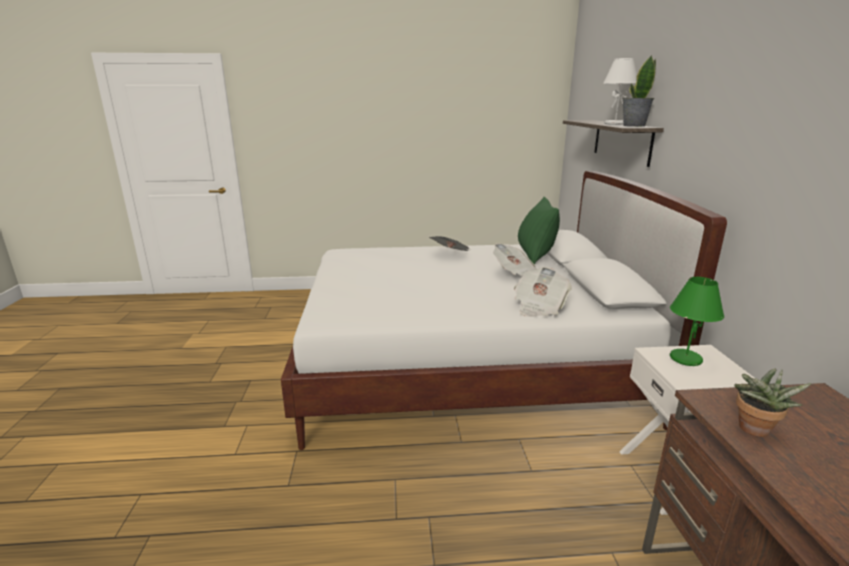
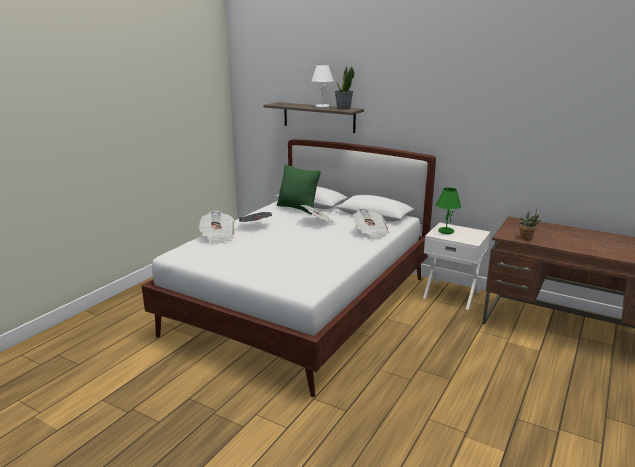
camera: 55 degrees left, 0 degrees up
none -> newspaper [198,211,235,245]

